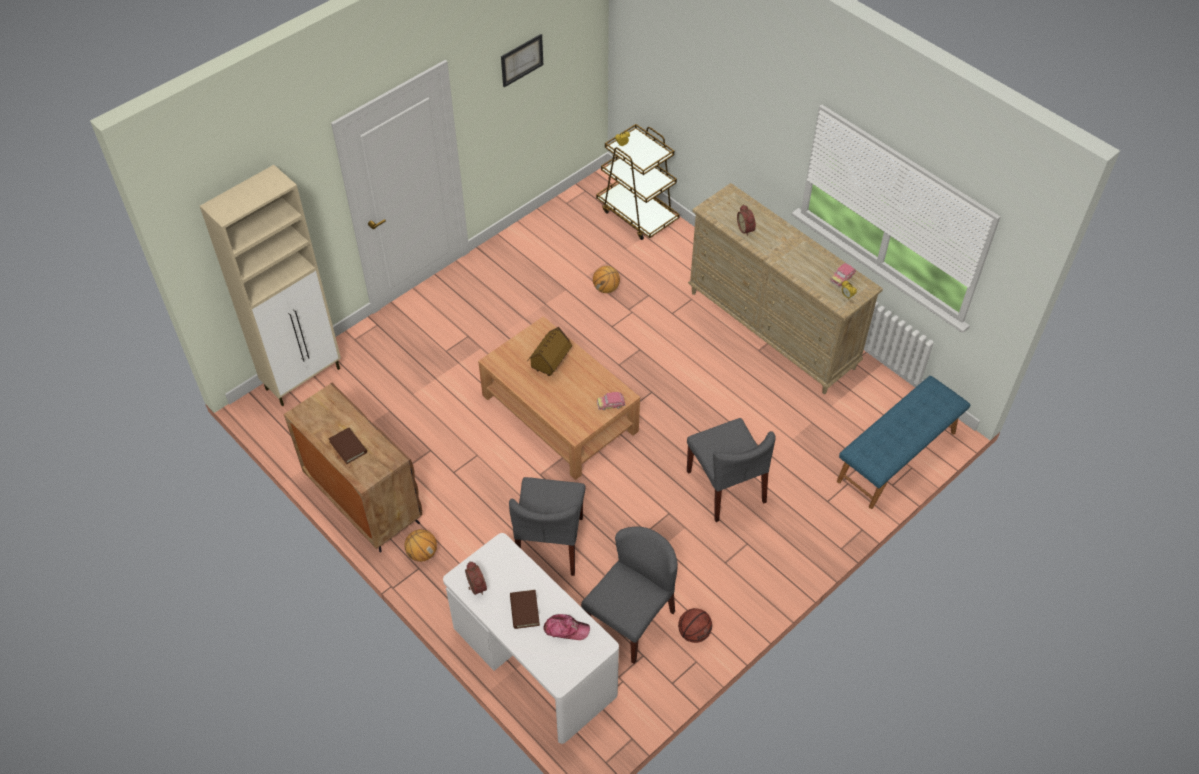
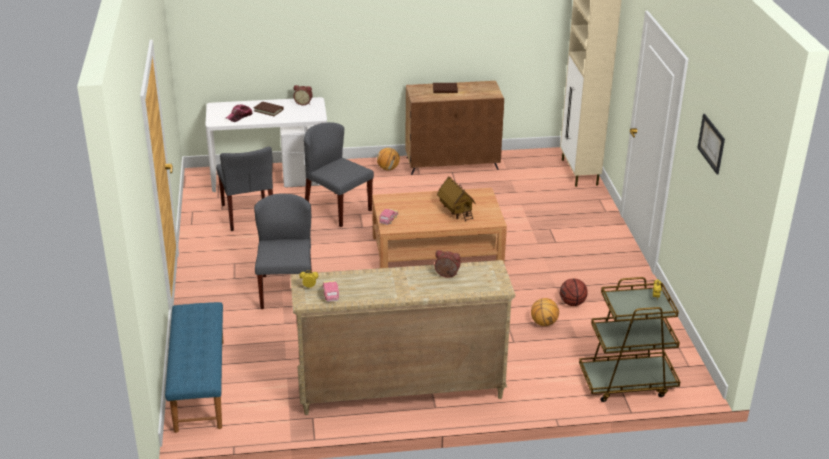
camera: 125 degrees right, 20 degrees down
basketball [678,608,712,643] -> basketball moved to [560,278,588,306]
grey chair [687,418,776,522] -> grey chair turned 75 degrees clockwise [254,194,312,309]

